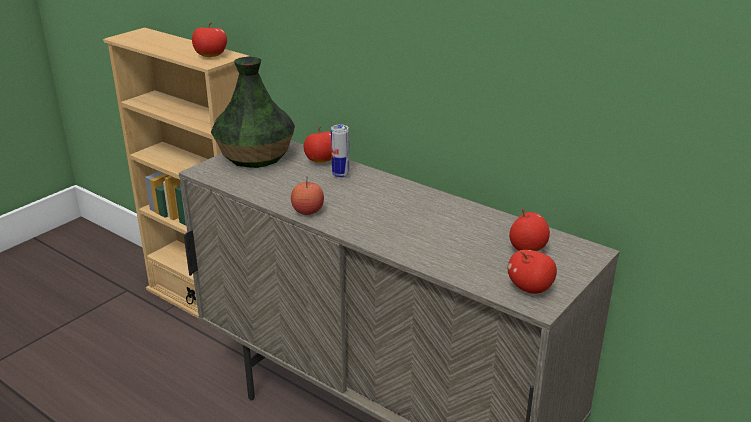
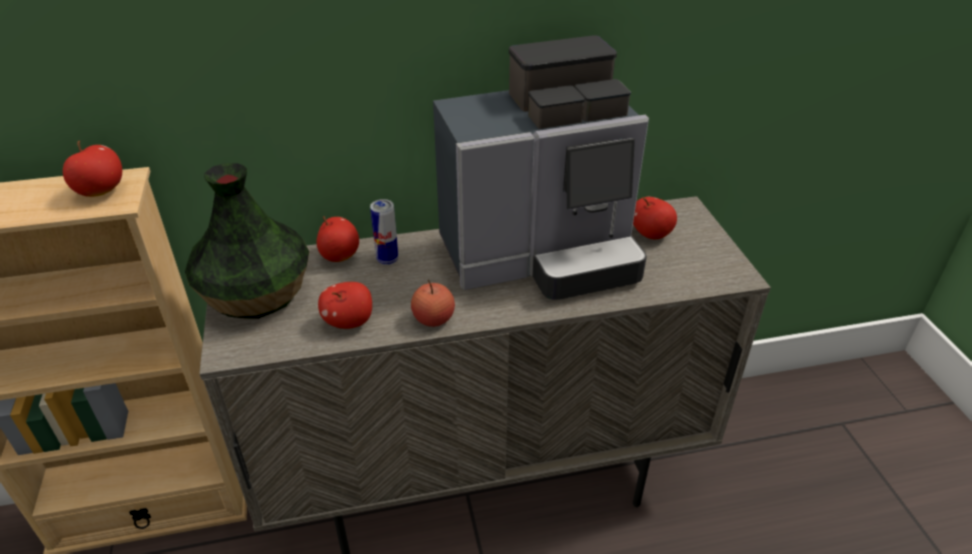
camera: 50 degrees left, 10 degrees up
apple [508,250,557,294] -> apple moved to [318,282,372,329]
none -> coffee machine [433,35,649,300]

